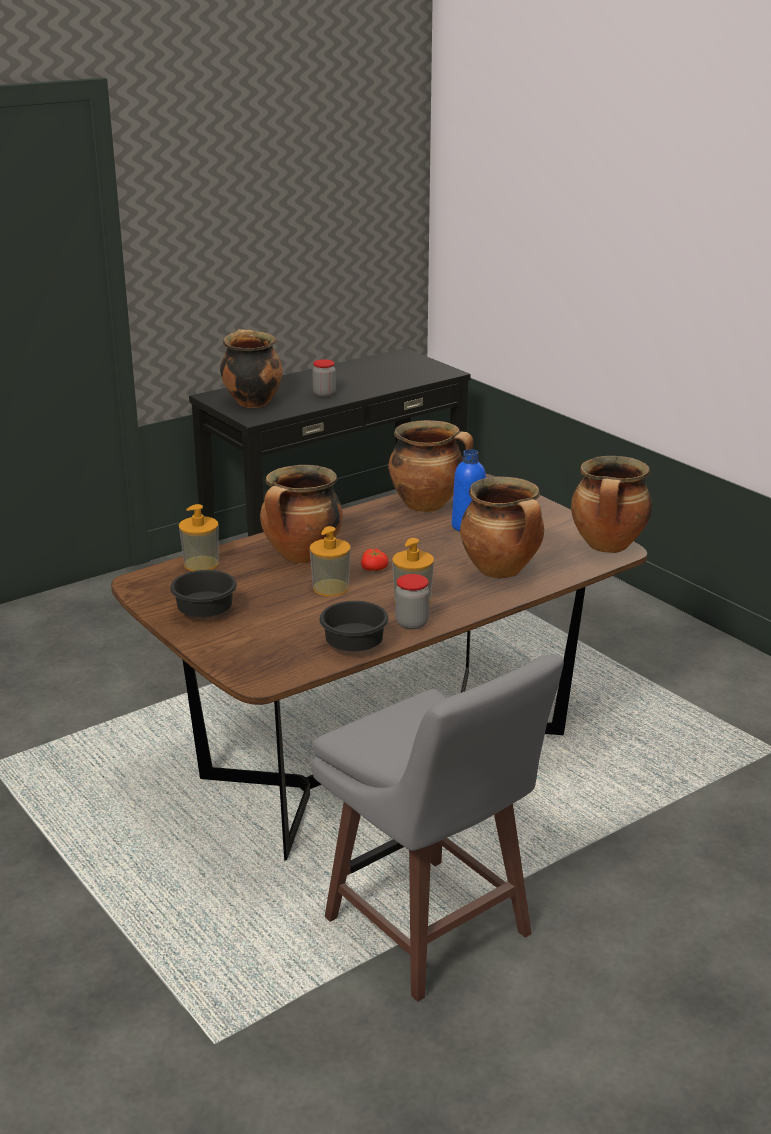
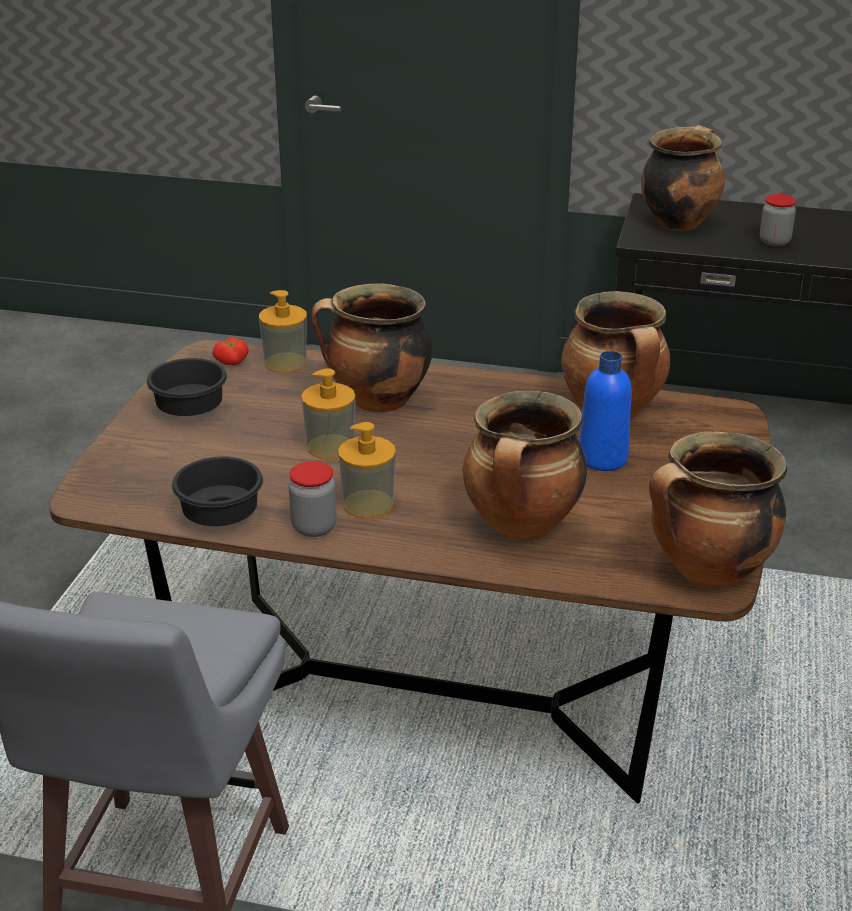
camera: 50 degrees right, 5 degrees up
tomato [361,549,388,571] -> tomato moved to [212,337,249,366]

